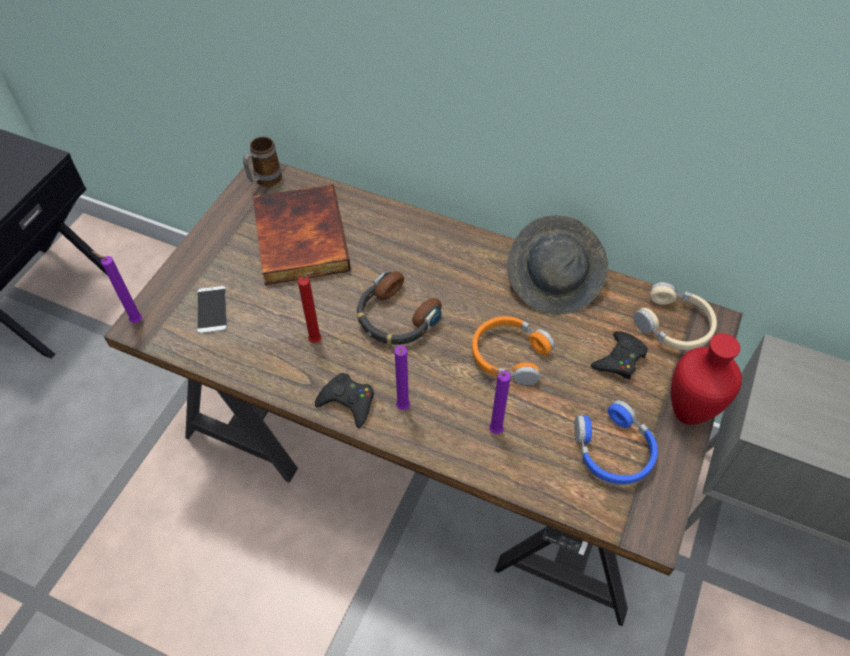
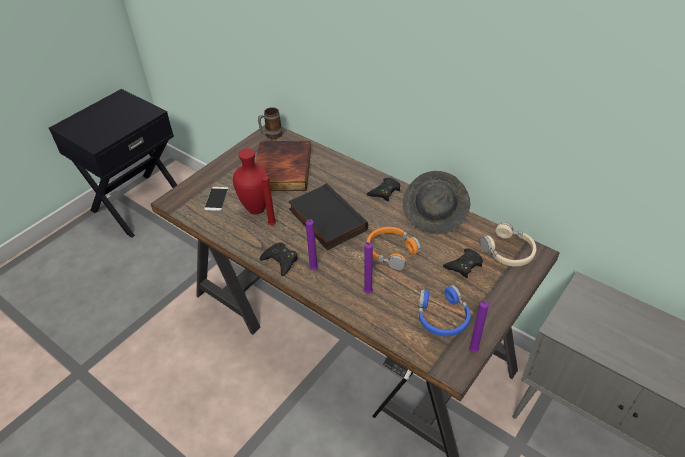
camera: 15 degrees right, 10 degrees down
purple candle [91,251,142,323] -> purple candle moved to [469,295,489,352]
headphones [357,271,442,345] -> black book [288,183,368,250]
red vase [671,333,742,425] -> red vase moved to [233,148,270,215]
none -> black game controller [367,178,401,201]

